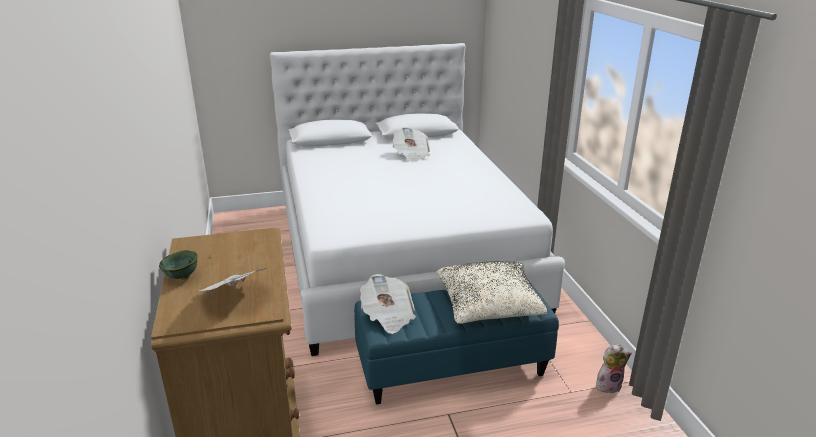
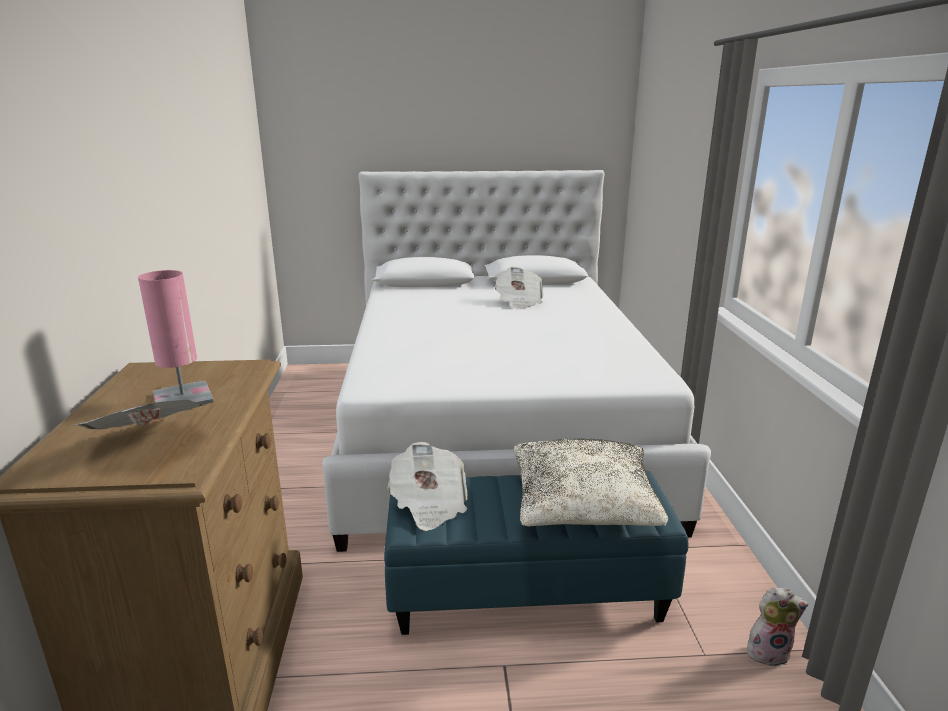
camera: 10 degrees right, 5 degrees down
green bowl [159,250,198,280] -> none
none -> pink table lamp [138,270,214,404]

